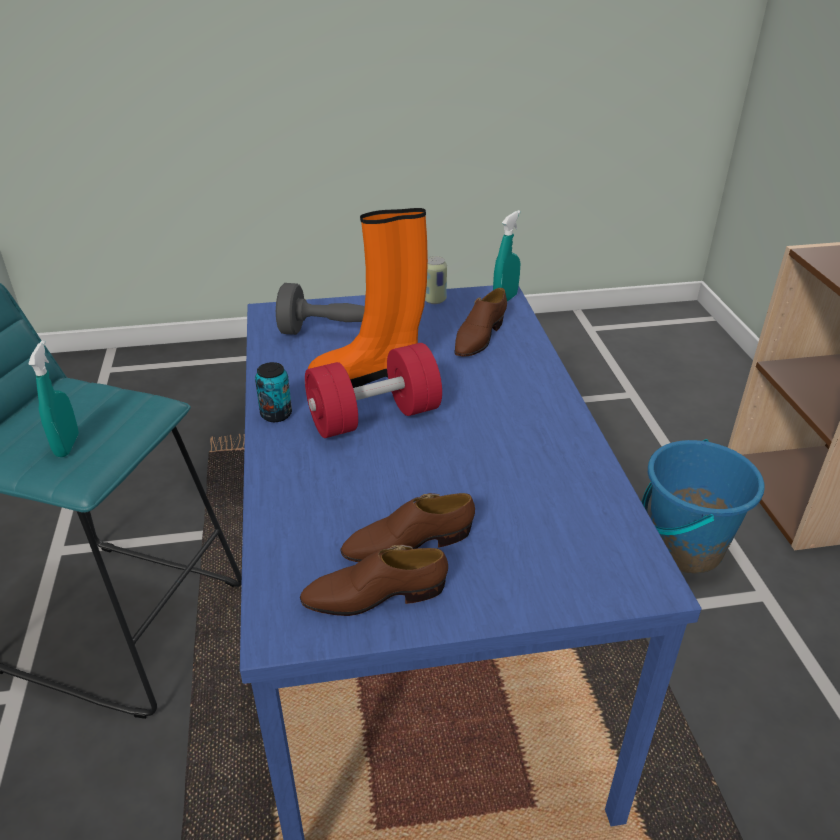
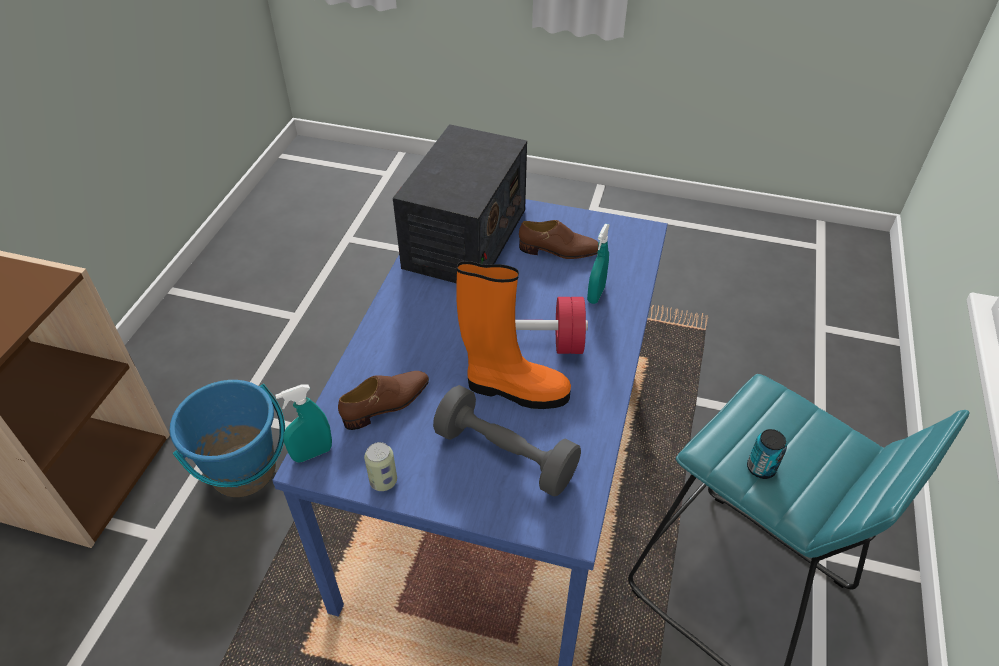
camera: 155 degrees left, 10 degrees up
turquoise spray bottle [28,341,79,457] -> turquoise spray bottle moved to [587,224,610,304]
can [255,362,292,422] -> can moved to [747,429,787,479]
brown shoe [300,545,448,616] -> none
none -> radio [393,124,527,283]

